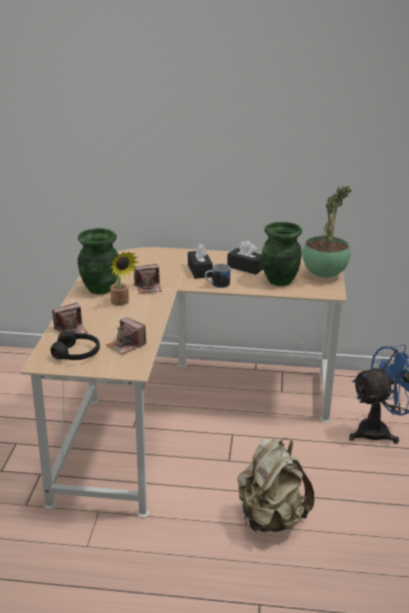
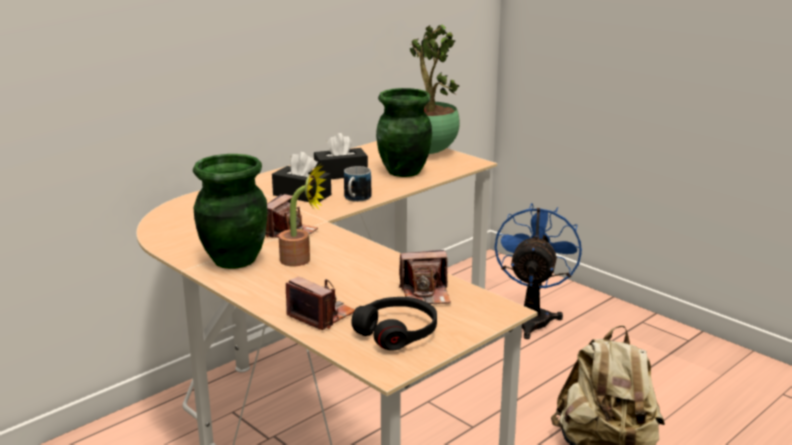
camera: 50 degrees left, 5 degrees down
camera [52,303,88,334] -> camera turned 60 degrees counterclockwise [286,277,355,330]

